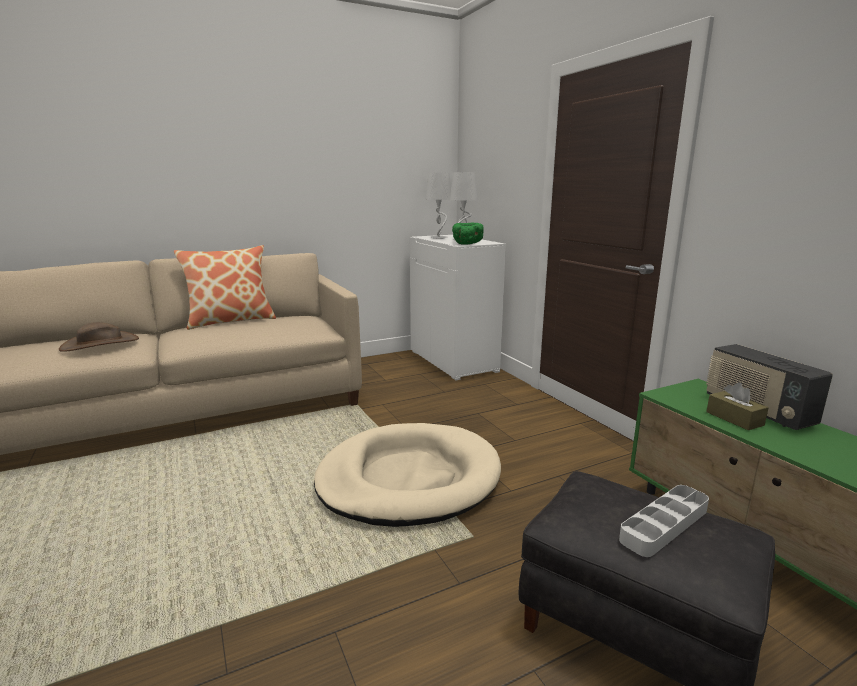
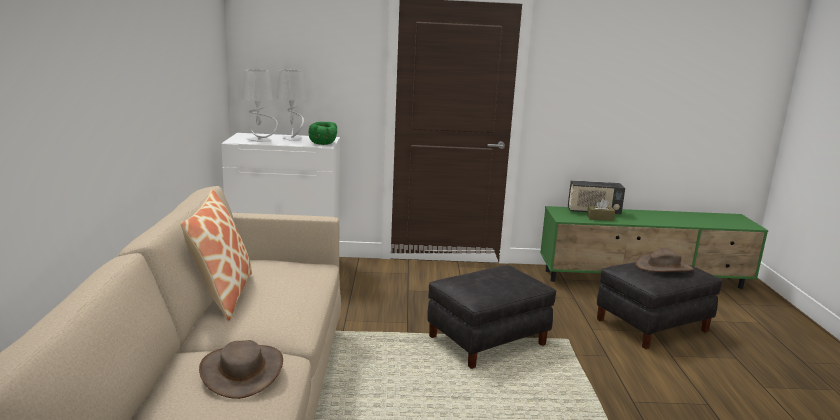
camera: 65 degrees left, 0 degrees up
beige dog bed [314,423,501,527] -> black ottoman [427,265,557,369]
grey tray [619,485,709,557] -> brown hat [635,248,693,272]

